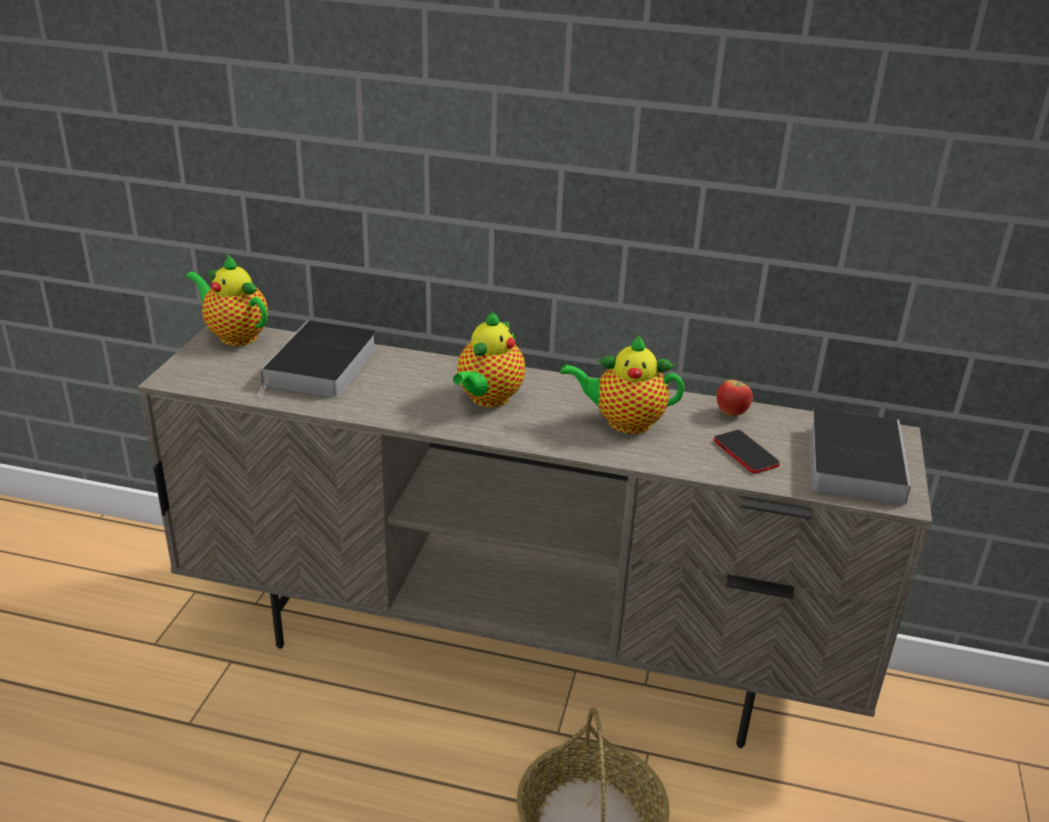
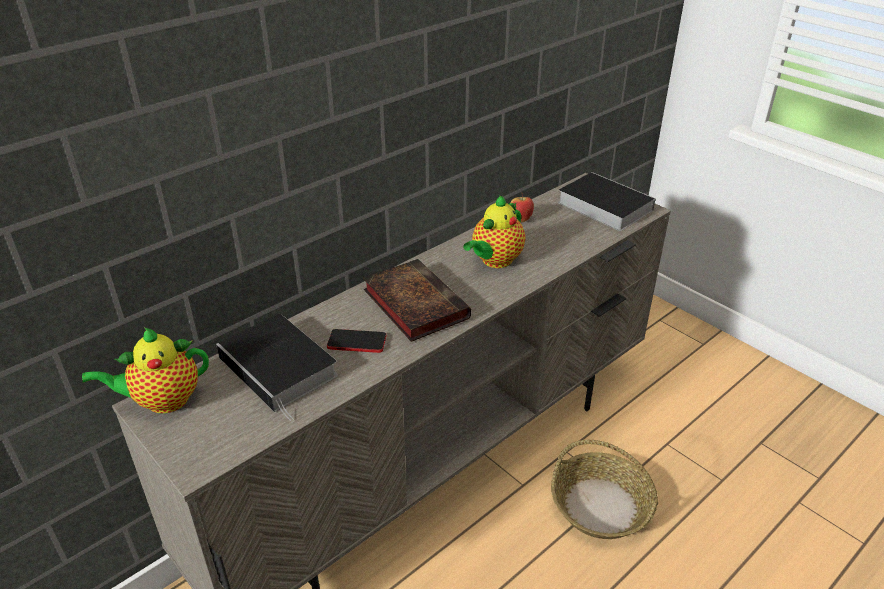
camera: 55 degrees left, 5 degrees up
teapot [453,311,525,407] -> book [363,259,471,342]
phone [714,430,780,474] -> phone moved to [327,329,386,353]

